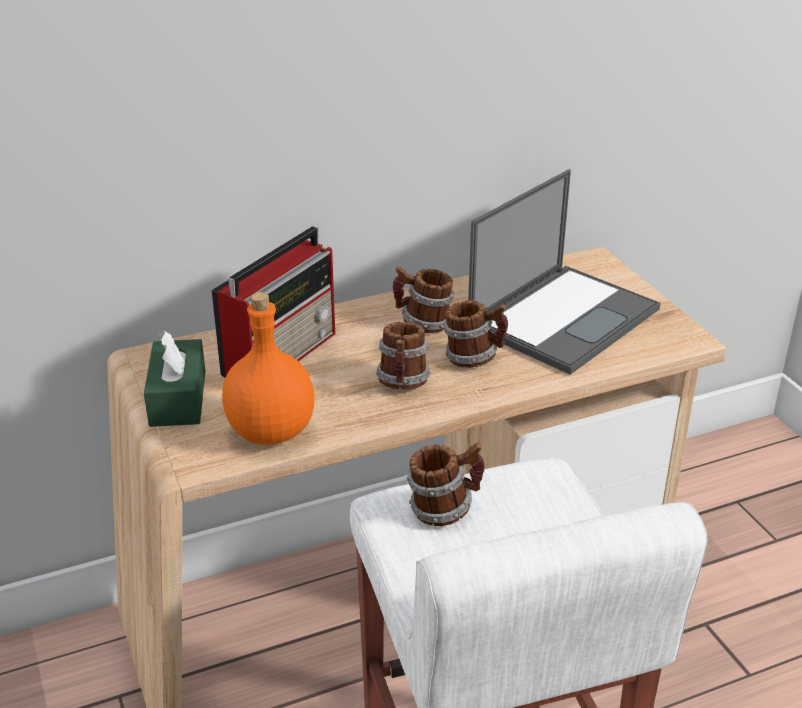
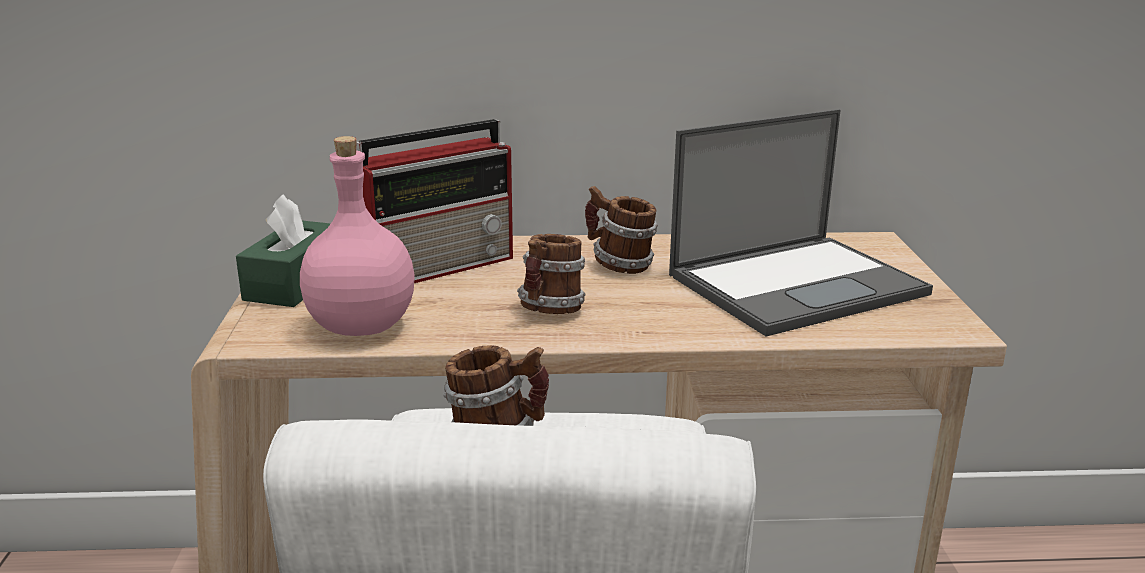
camera: 20 degrees right, 10 degrees down
orange bottle [222,292,315,445] -> pink bottle [300,136,414,336]
mug [444,301,508,368] -> none

